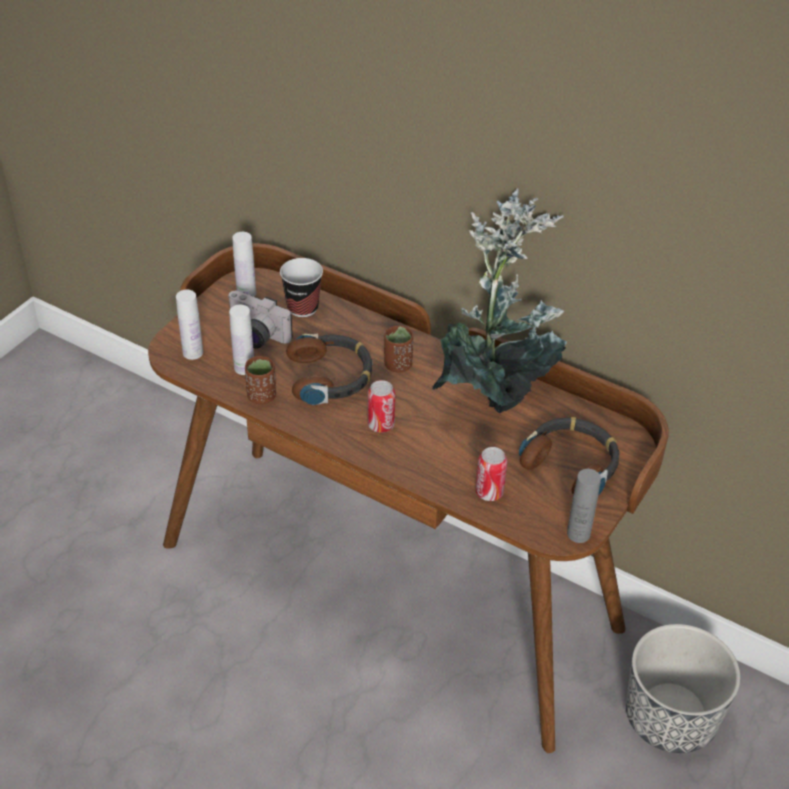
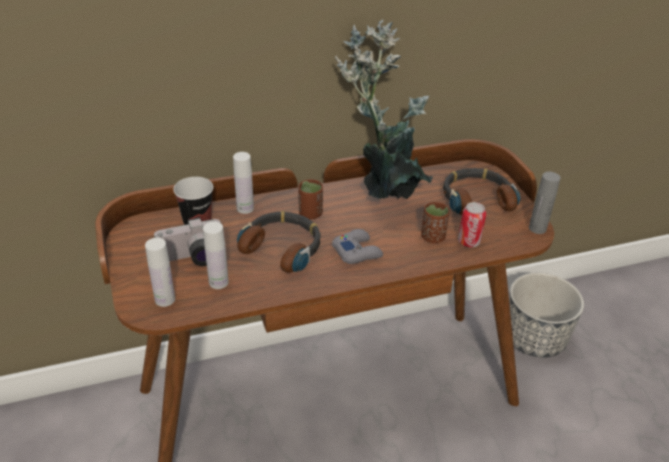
camera: 50 degrees left, 5 degrees down
white bottle [232,232,256,297] -> white bottle moved to [233,152,254,214]
brown cup [245,356,276,404] -> brown cup moved to [421,202,450,243]
can [368,380,395,433] -> grey game controller [332,229,383,264]

